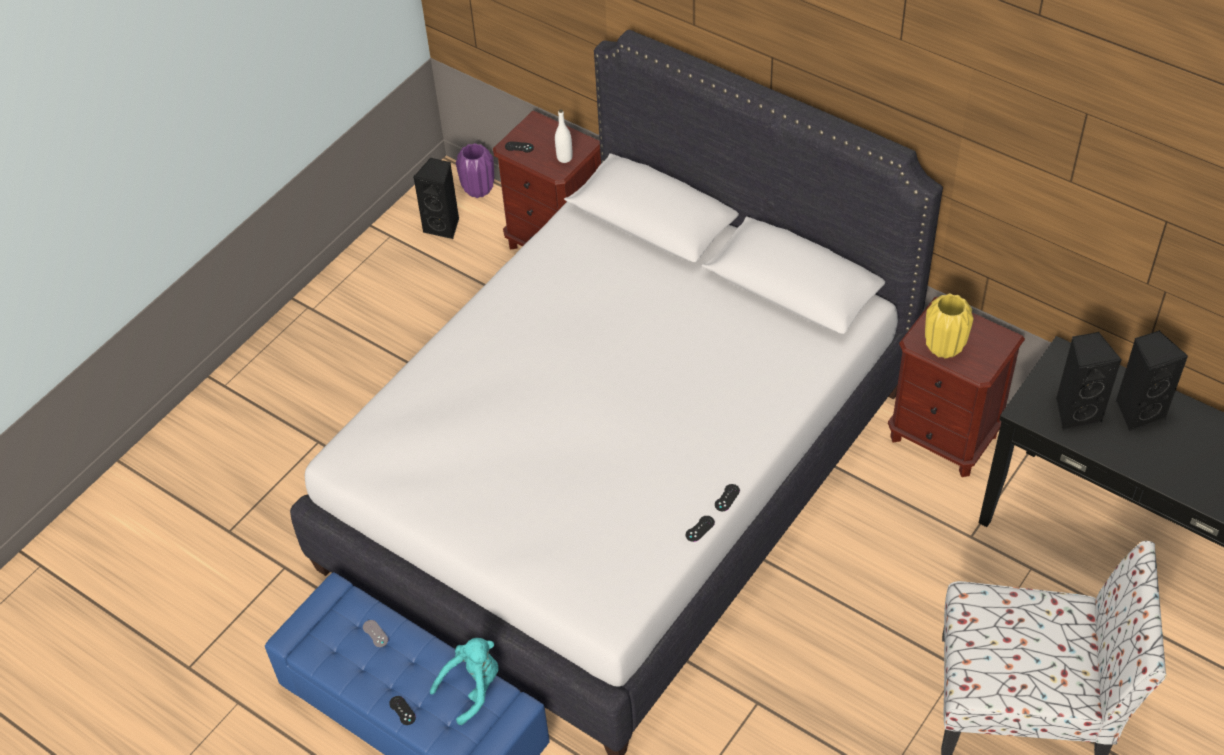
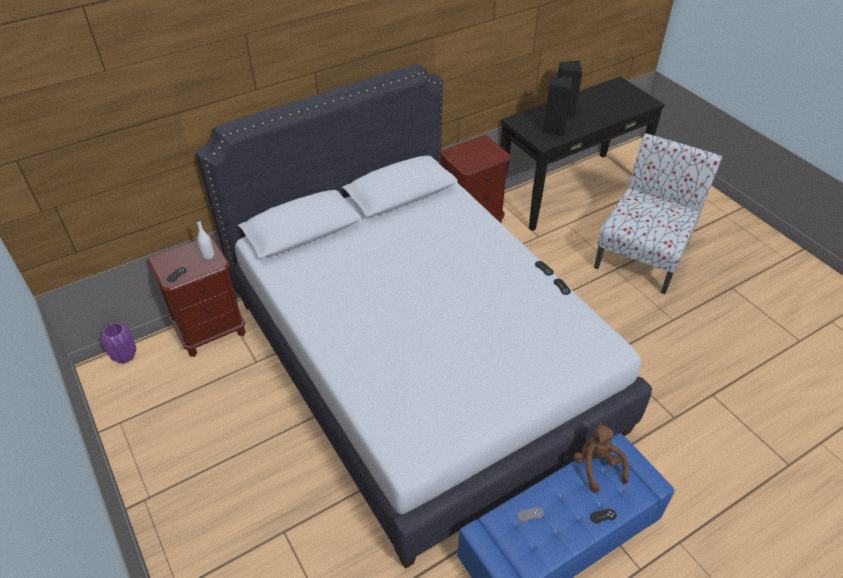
camera: 70 degrees left, 5 degrees down
black speaker [413,158,459,239] -> none
turquoise plush toy [430,638,498,725] -> brown plush toy [573,423,629,493]
yellow vase [925,293,974,359] -> none

